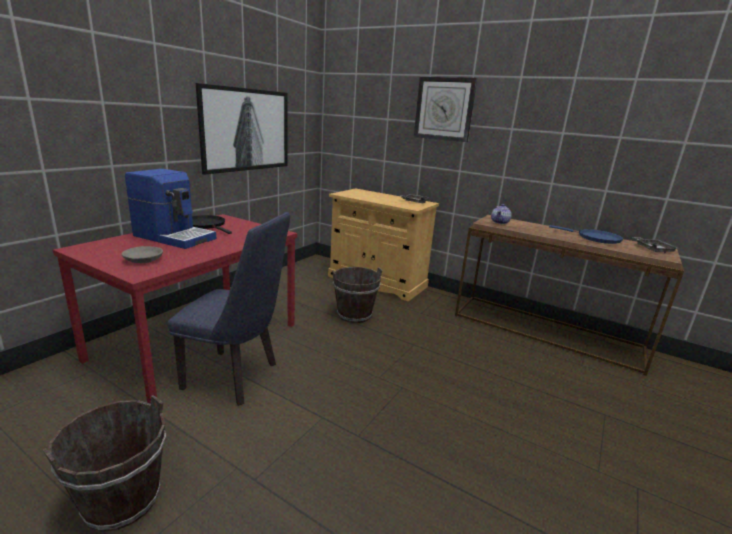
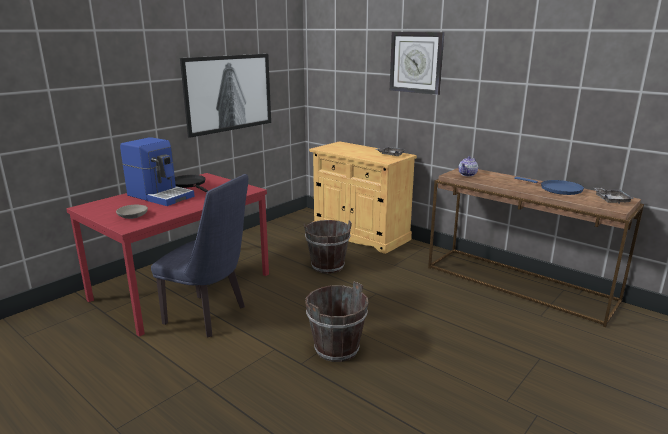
camera: 10 degrees right, 0 degrees up
brown bucket [43,395,166,532] -> brown bucket moved to [305,281,369,362]

